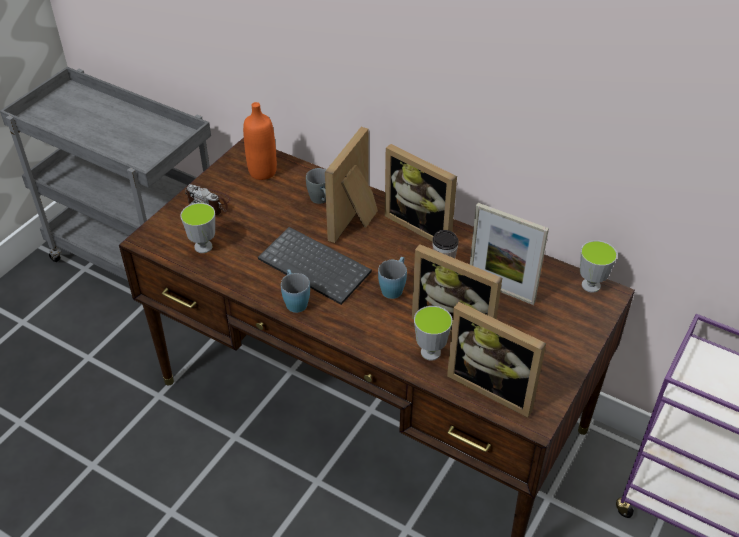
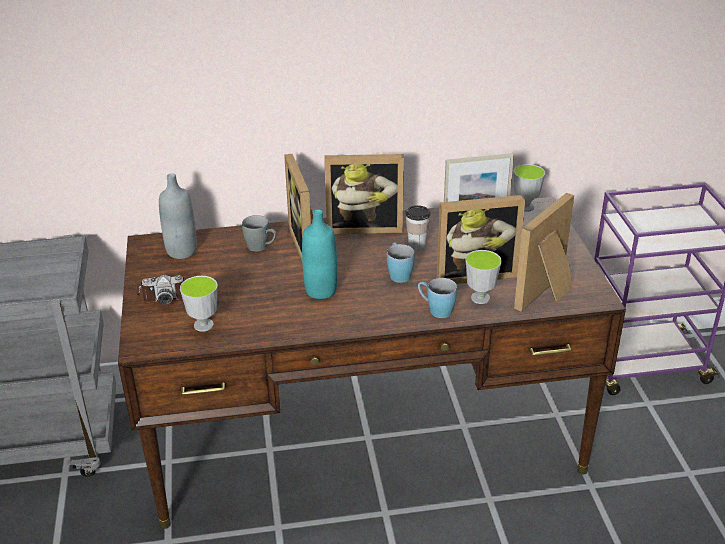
camera: 40 degrees left, 10 degrees down
orange bottle [243,102,277,180] -> grey bottle [159,173,197,259]
keyboard [258,227,372,305] -> turquoise bottle [302,210,337,299]
blue mug [281,269,310,313] -> blue mug moved to [418,278,457,318]
picture frame [447,302,546,418] -> picture frame turned 135 degrees clockwise [514,193,574,312]

